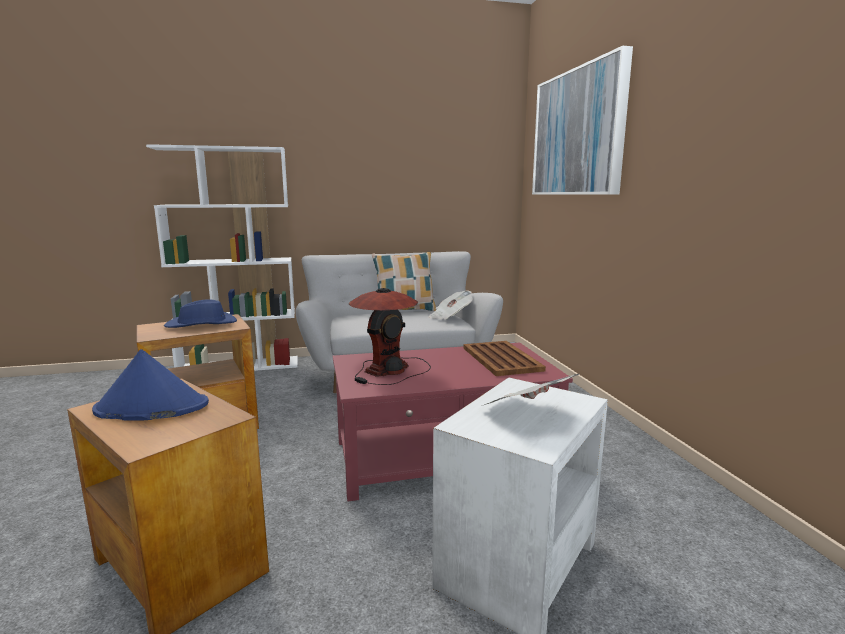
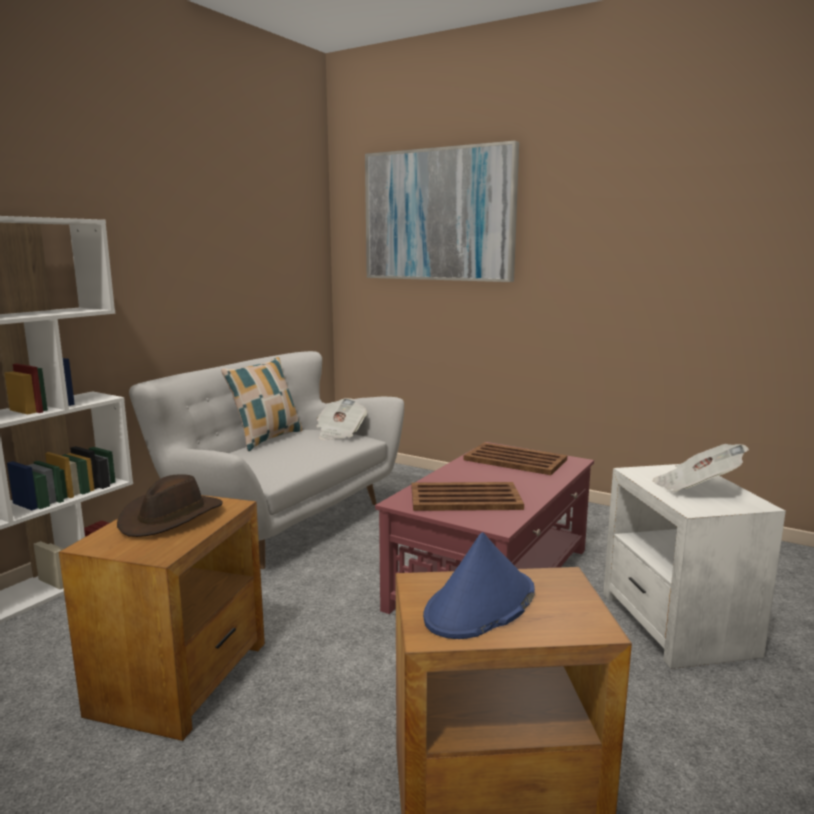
camera: 45 degrees left, 0 degrees up
blue hat [164,300,237,328] -> brown hat [117,474,223,537]
table lamp [349,288,431,385] -> brown tray [412,482,524,511]

